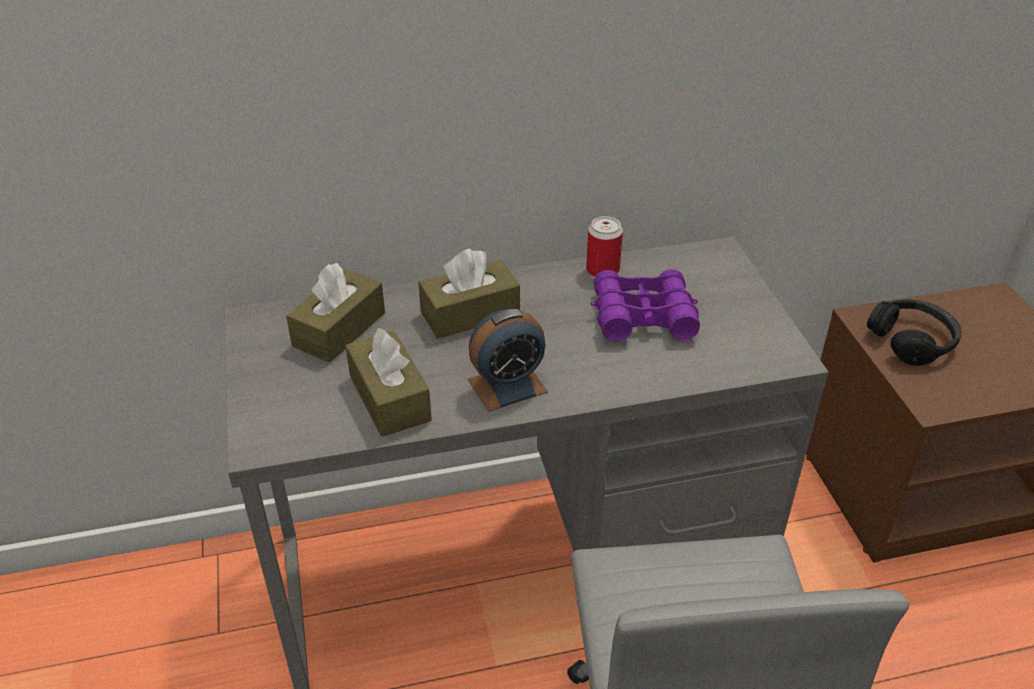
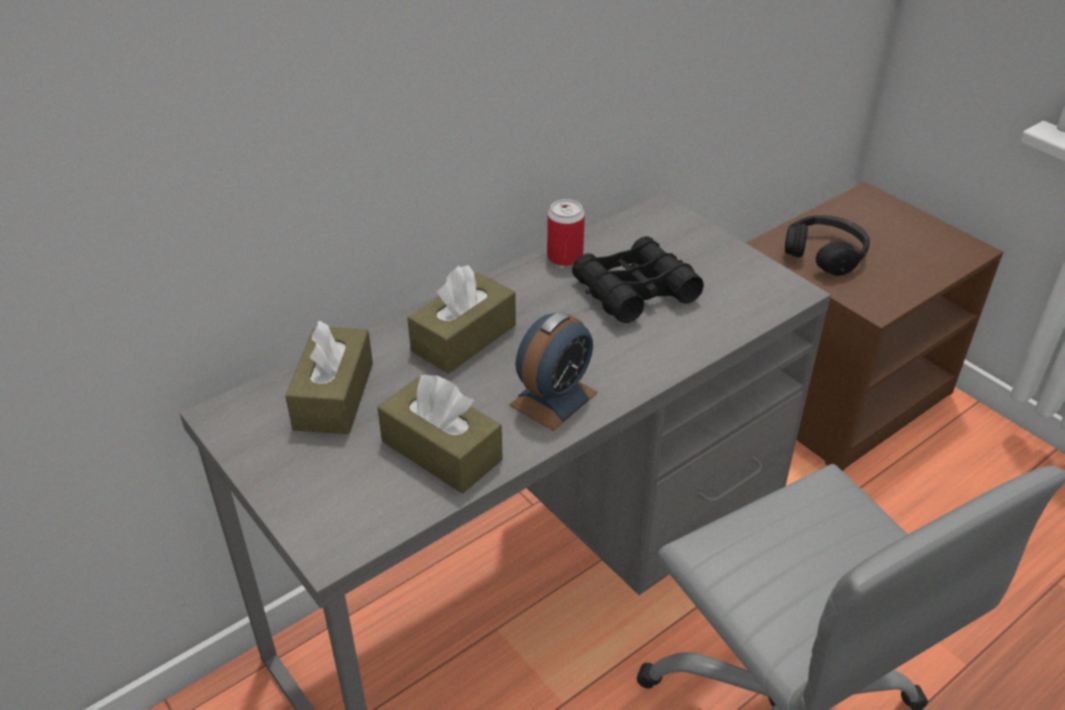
camera: 25 degrees left, 0 degrees up
purple binoculars [591,269,700,341] -> black binoculars [572,236,704,323]

